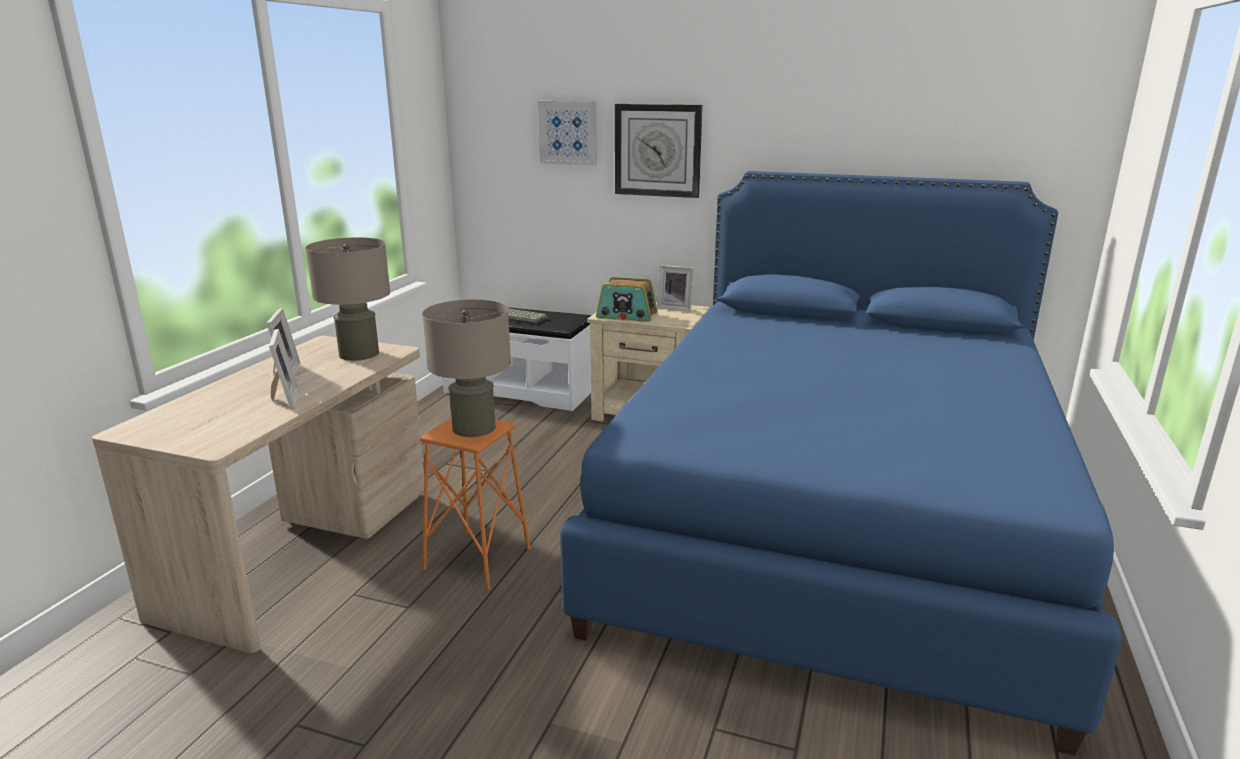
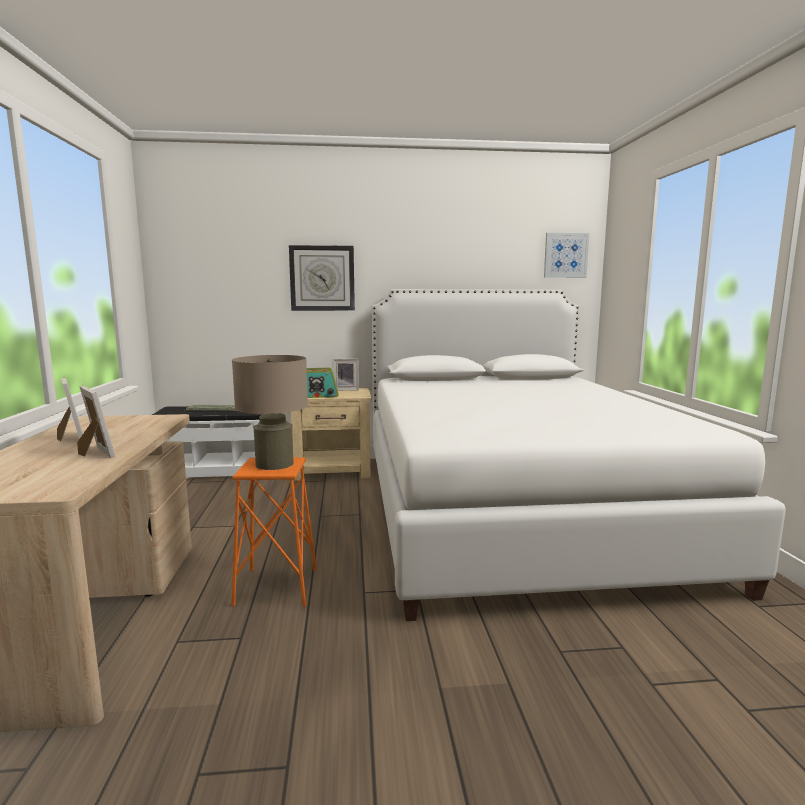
camera: 25 degrees left, 10 degrees down
beige table lamp [305,238,390,361] -> none
picture [538,101,597,166] -> picture moved to [544,233,589,278]
blue bed [560,171,1123,756] -> white bed [372,289,786,621]

